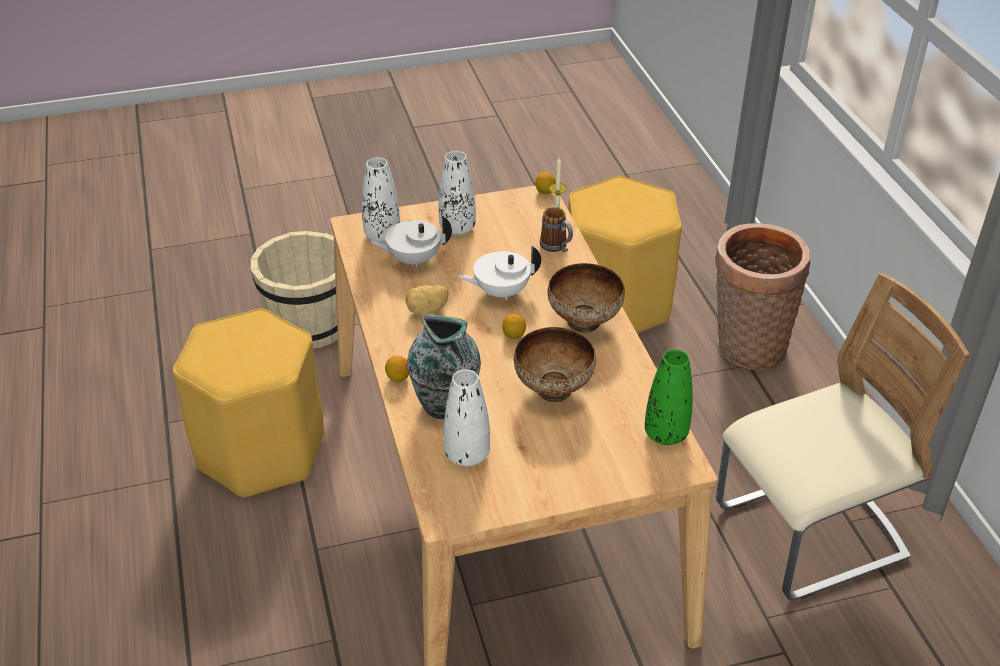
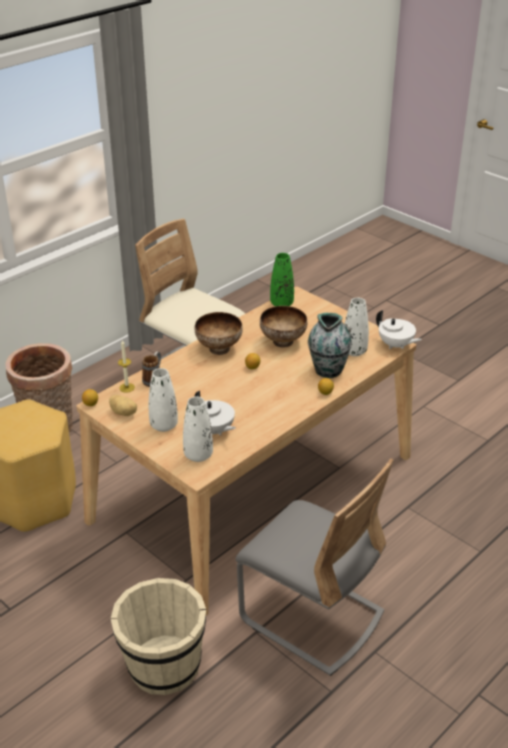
camera: 120 degrees left, 5 degrees down
yellow stool [173,308,324,498] -> grey chair [236,458,394,676]
potato [406,285,449,315] -> potato moved to [109,395,137,416]
white teapot [458,246,541,300] -> white teapot moved to [376,310,422,349]

